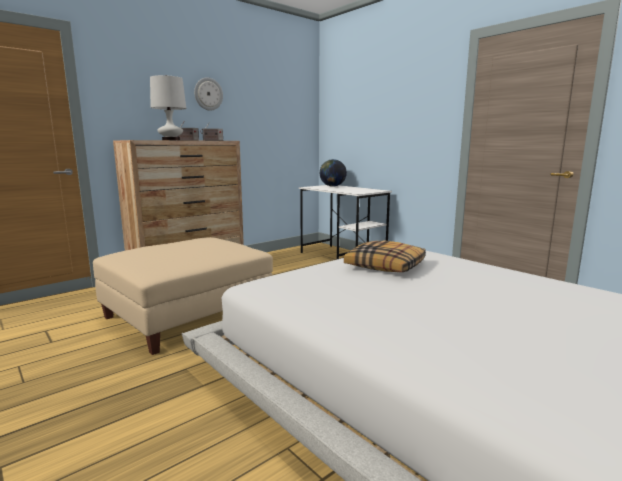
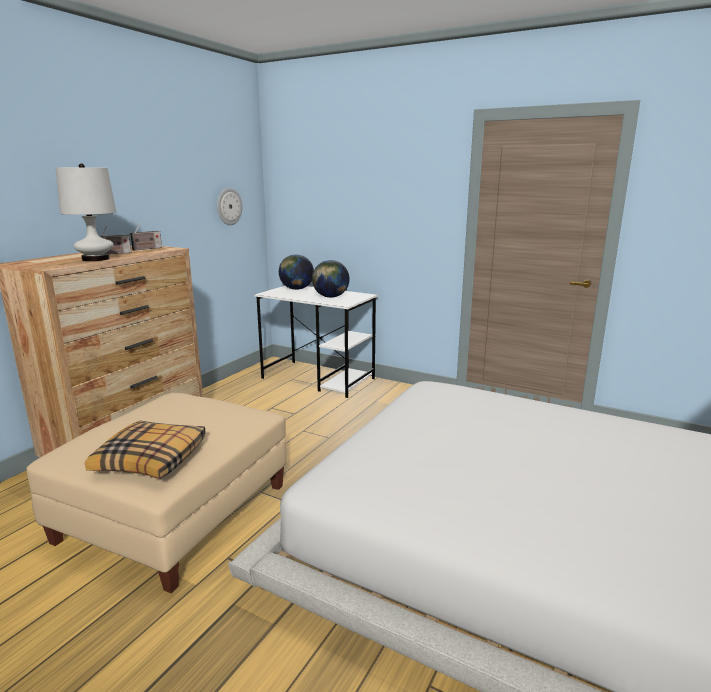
camera: 20 degrees left, 5 degrees up
wall clock [194,77,223,111] -> wall clock moved to [217,188,242,225]
pillow [344,241,426,272] -> pillow moved to [85,421,205,479]
none -> globe [312,260,349,298]

